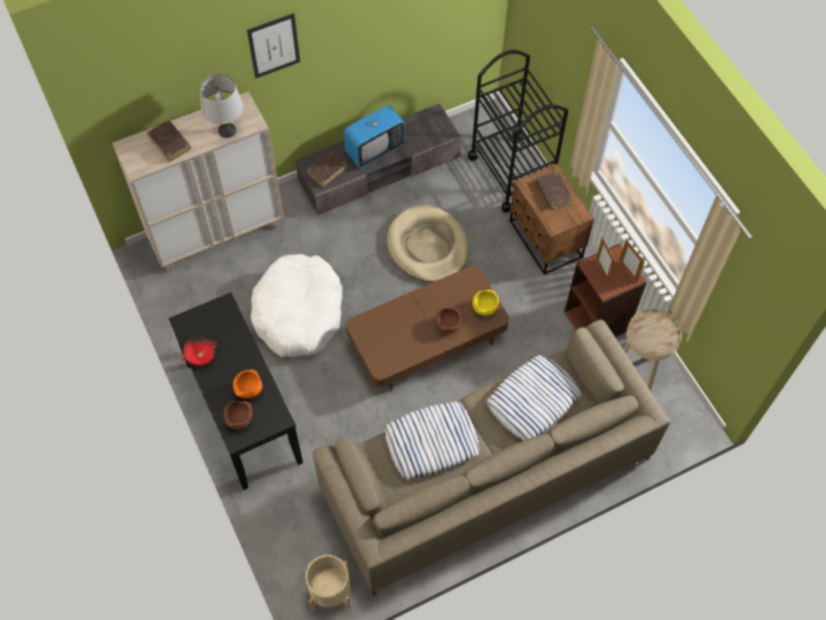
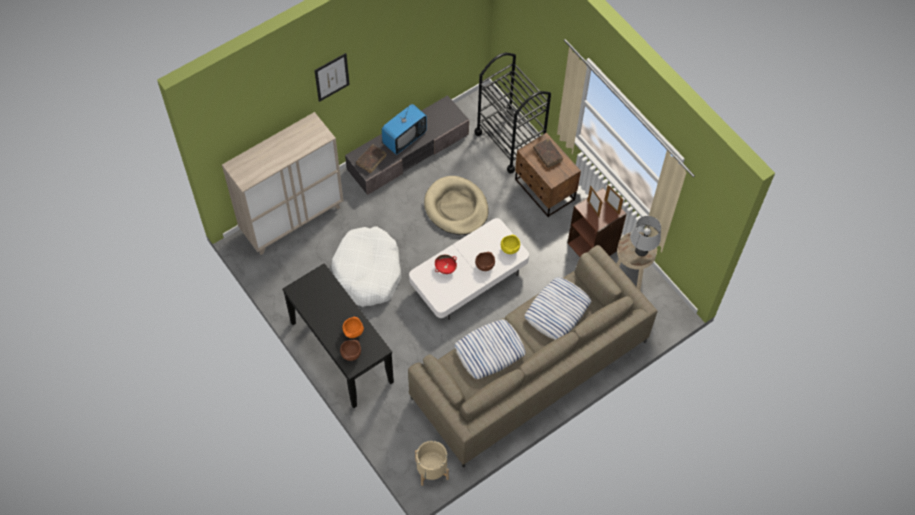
camera: 10 degrees left, 0 degrees up
brown book [147,120,191,162] -> none
red bowl [181,337,216,366] -> red bowl moved to [435,254,457,274]
grey table lamp [200,74,243,138] -> grey table lamp moved to [630,216,661,256]
brown coffee table [346,266,509,391] -> white coffee table [409,218,529,320]

